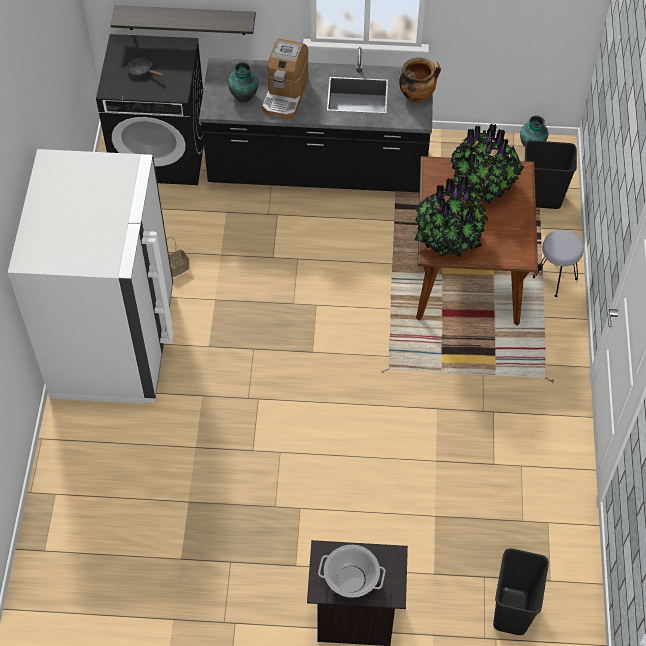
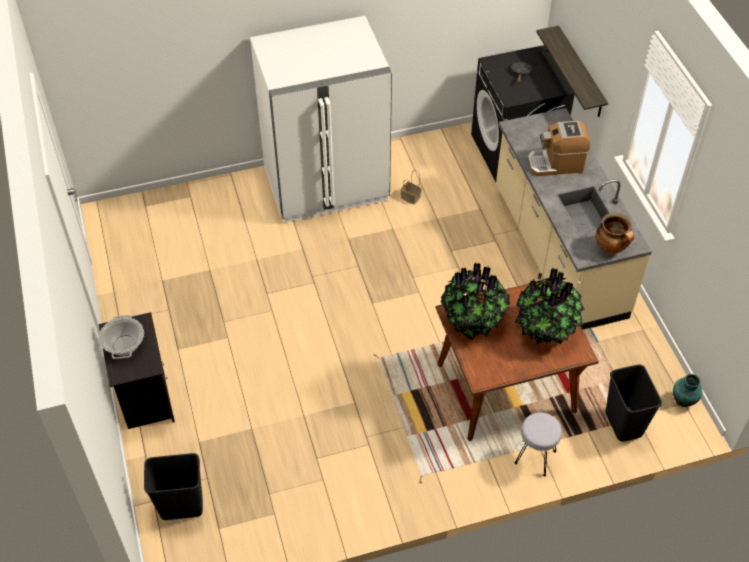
camera: 70 degrees right, 5 degrees down
black counter [199,47,433,192] -> beige counter [496,108,652,330]
vase [228,62,258,103] -> none

